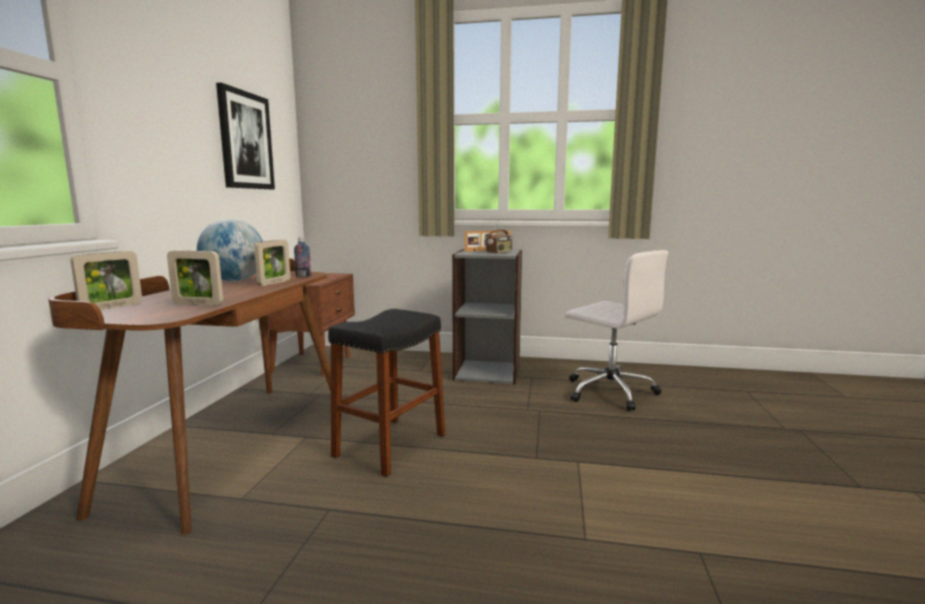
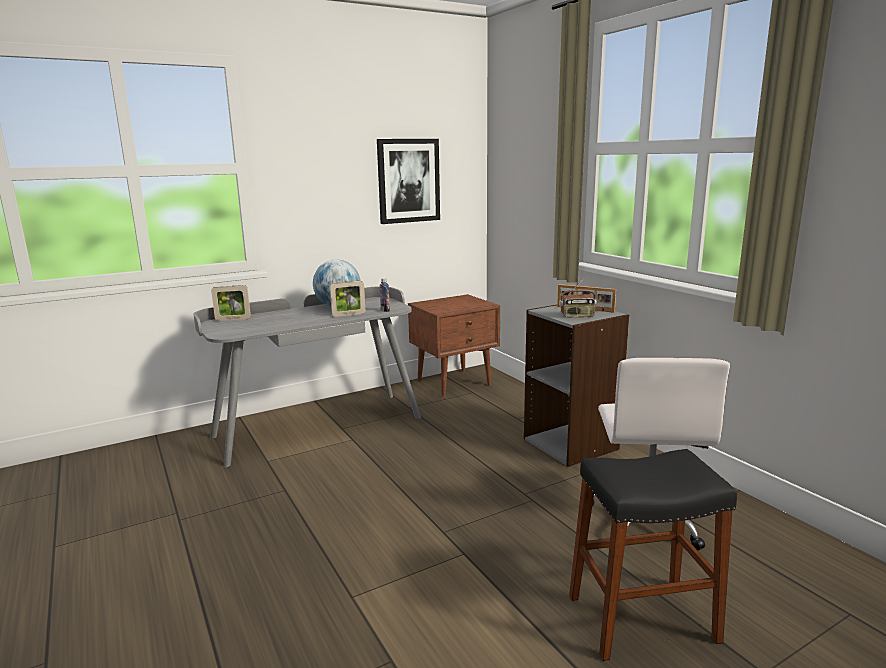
camera: 50 degrees right, 5 degrees up
brown desk [48,258,331,535] -> grey desk [194,286,421,467]
picture frame [167,251,223,306] -> none
black stool [328,309,445,477] -> black stool moved to [569,449,737,661]

